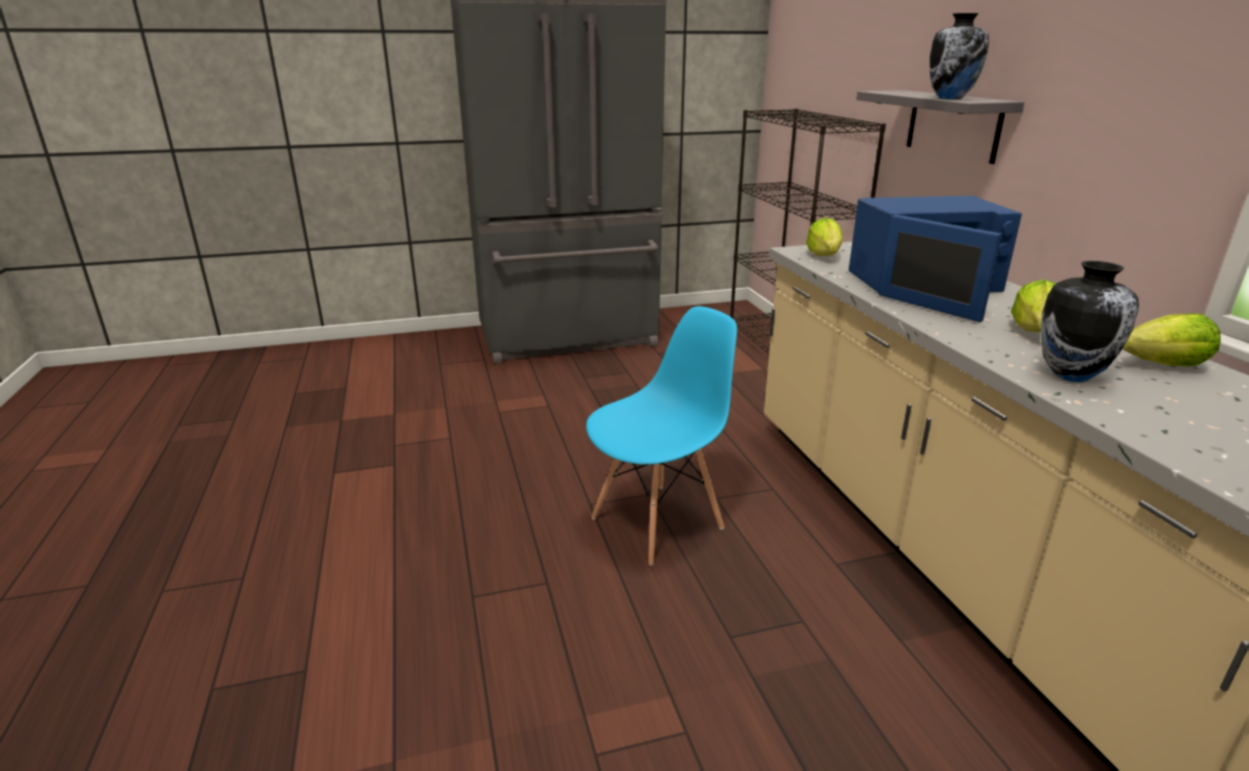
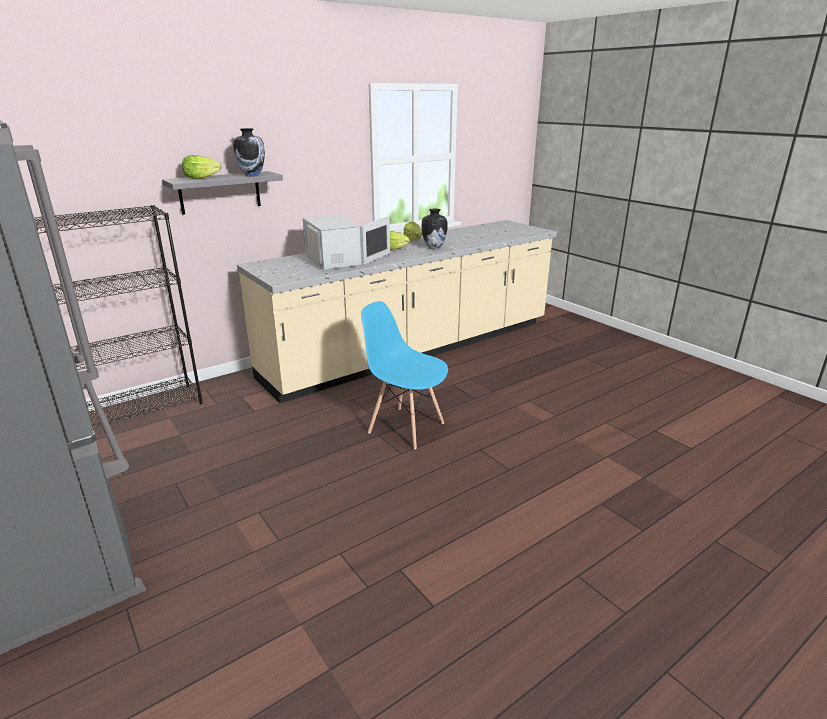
camera: 110 degrees left, 0 degrees up
lettuce [806,217,843,256] -> lettuce moved to [182,155,221,179]
blue microwave [849,196,1022,322] -> white microwave [303,215,390,270]

